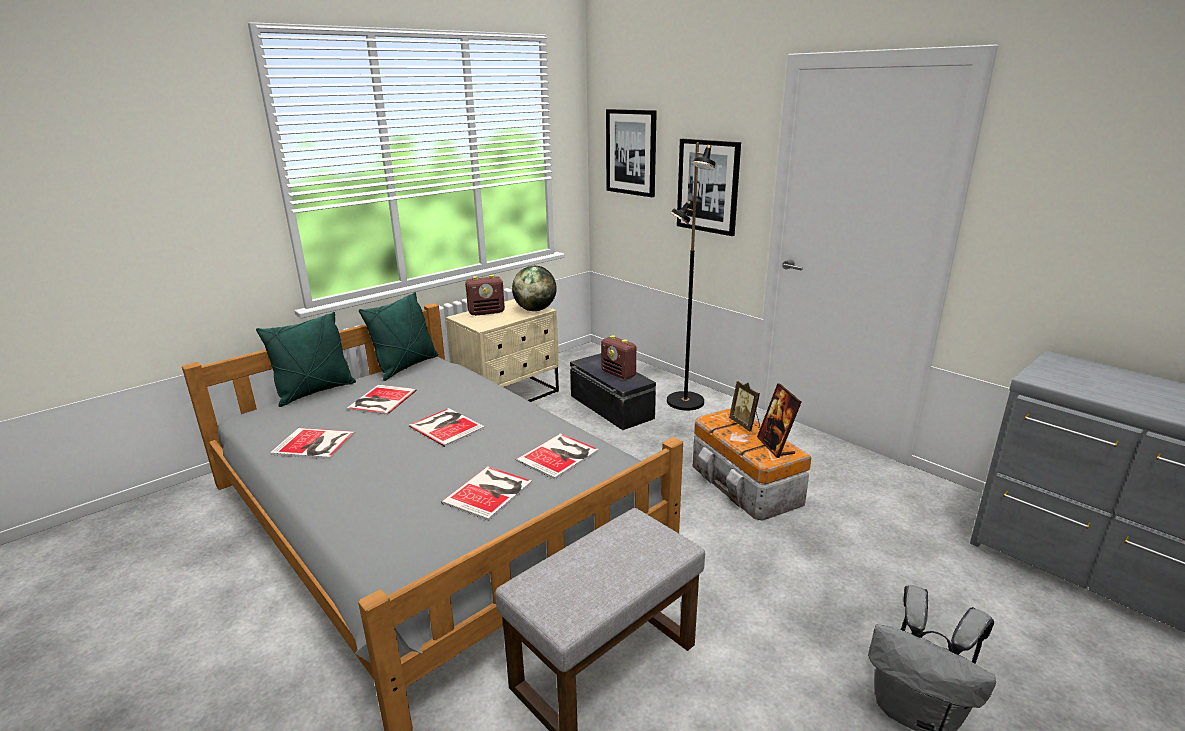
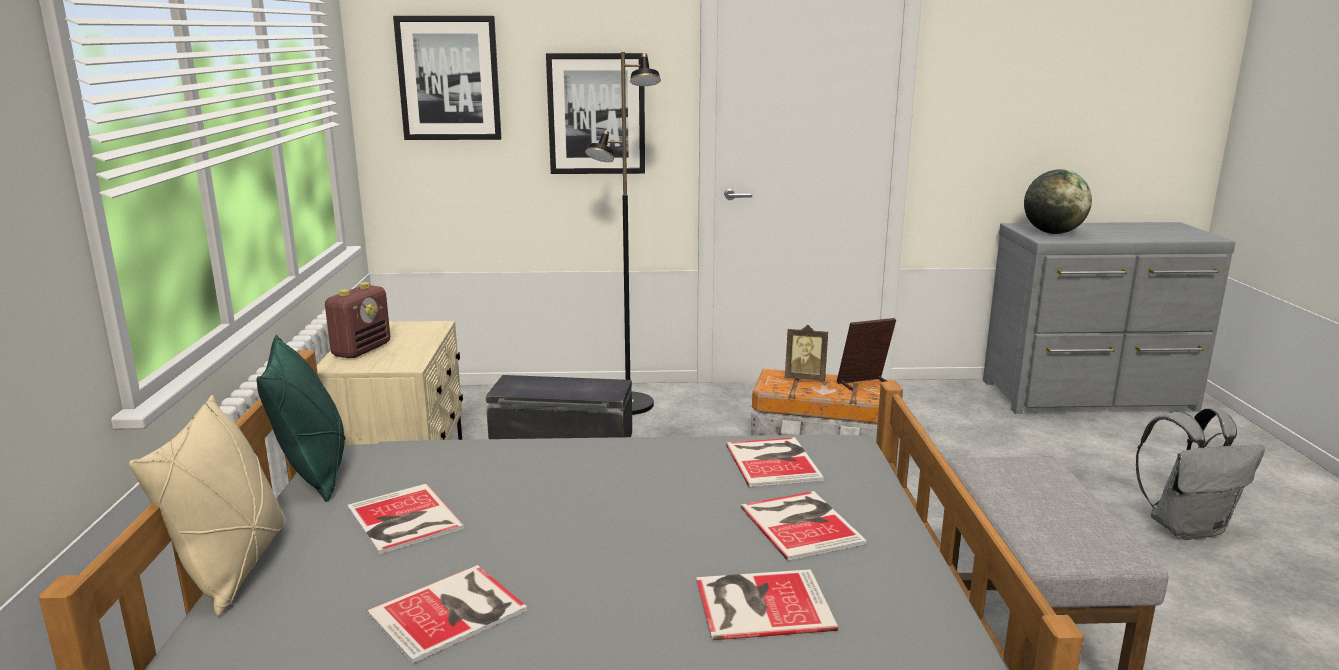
camera: 50 degrees left, 5 degrees down
green pillow [256,312,356,407] -> beige pillow [129,395,286,616]
book [409,408,485,447] -> book moved to [696,569,838,640]
globe [512,266,557,311] -> globe moved to [1024,169,1092,234]
radio [601,335,637,380] -> none
picture frame [757,383,801,458] -> picture frame turned 135 degrees clockwise [837,318,896,391]

